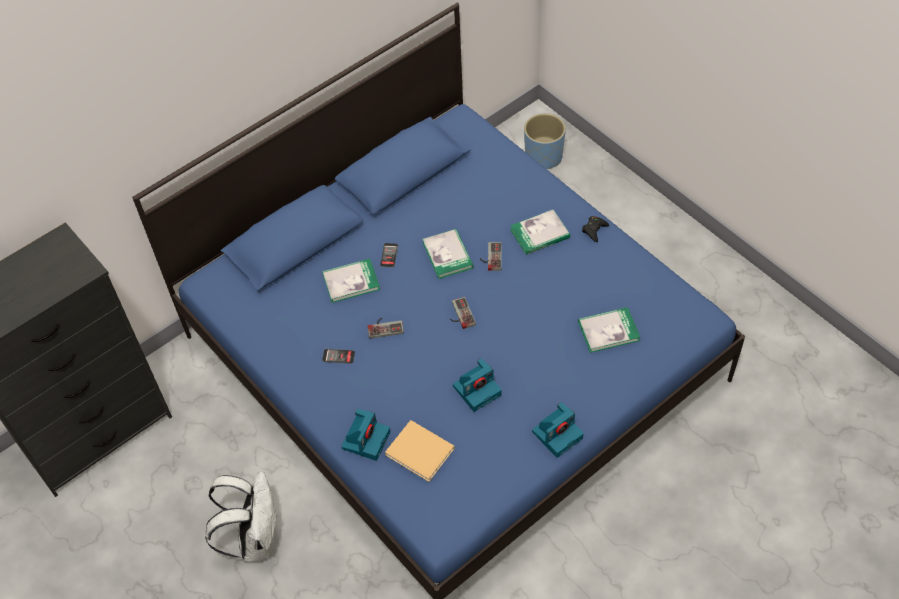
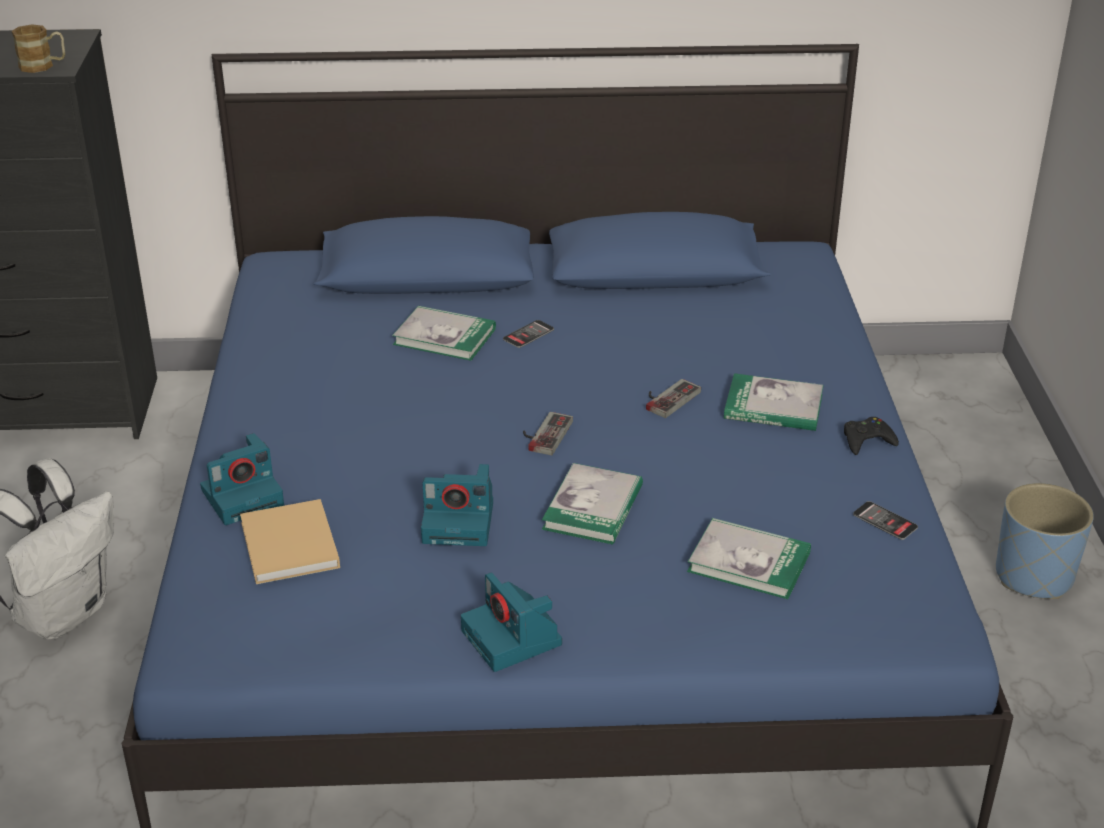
camera: 35 degrees right, 20 degrees down
phone [322,349,355,364] -> phone moved to [853,501,918,540]
game controller [368,318,404,338] -> none
book [423,229,474,279] -> book moved to [542,463,643,545]
blue planter [524,113,566,169] -> blue planter moved to [996,483,1094,599]
camera [532,402,584,458] -> camera turned 60 degrees clockwise [461,572,562,672]
none -> mug [12,24,65,73]

